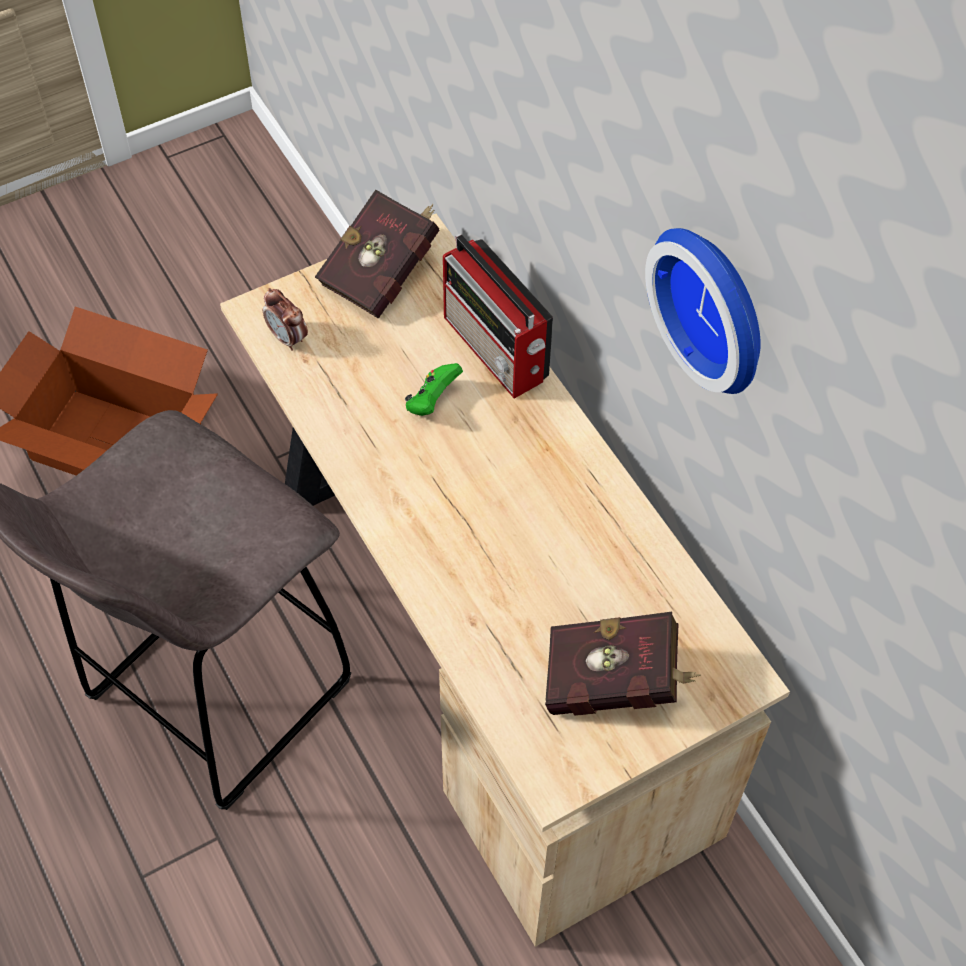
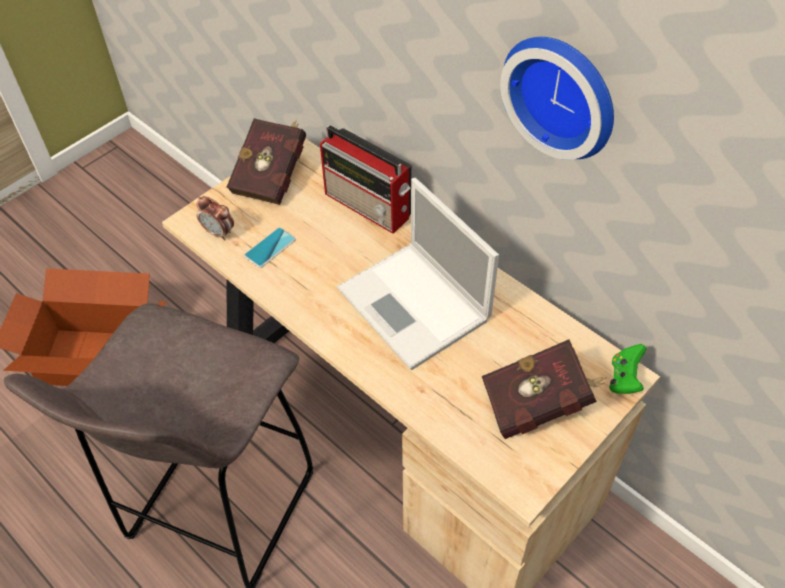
camera: 15 degrees left, 5 degrees down
green game controller [405,363,463,416] -> green game controller moved to [609,344,647,394]
none -> phone [244,227,296,268]
none -> laptop [337,178,499,370]

